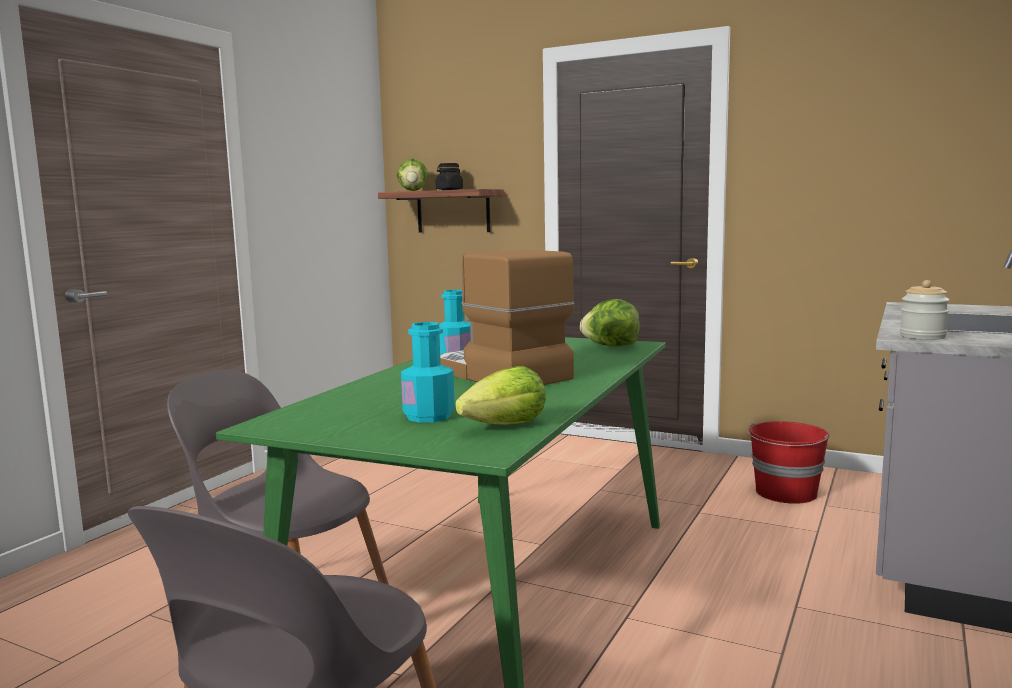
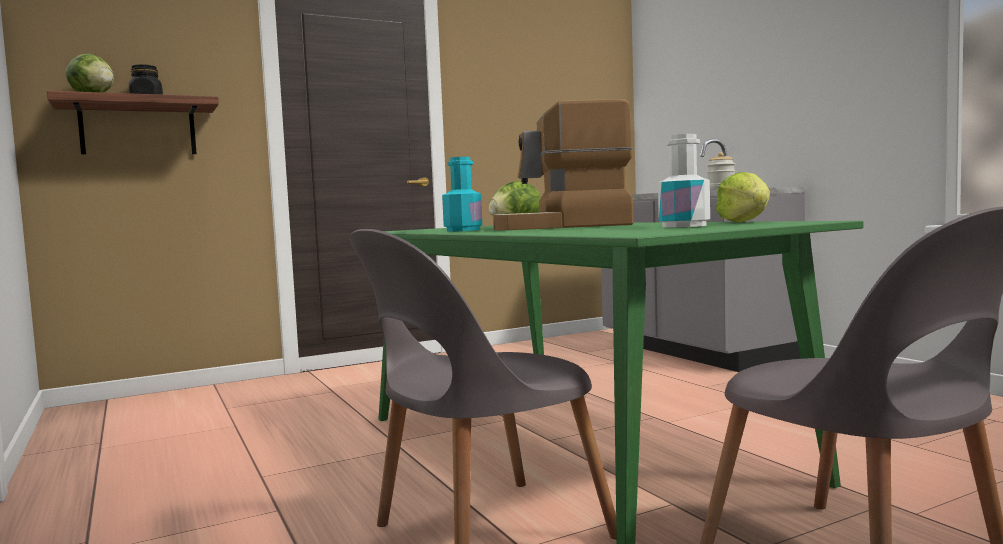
camera: 55 degrees left, 5 degrees down
turquoise bottle [401,322,455,423] -> white bottle [658,134,710,227]
red bucket [747,421,830,504] -> none

